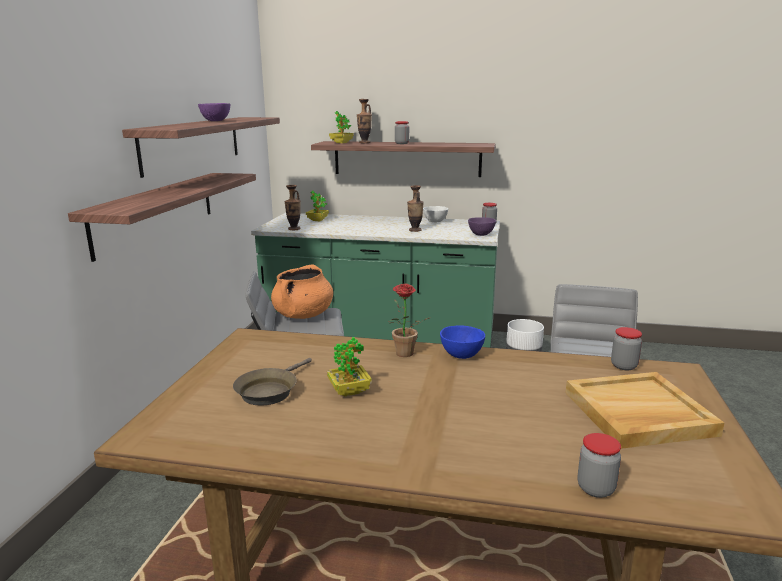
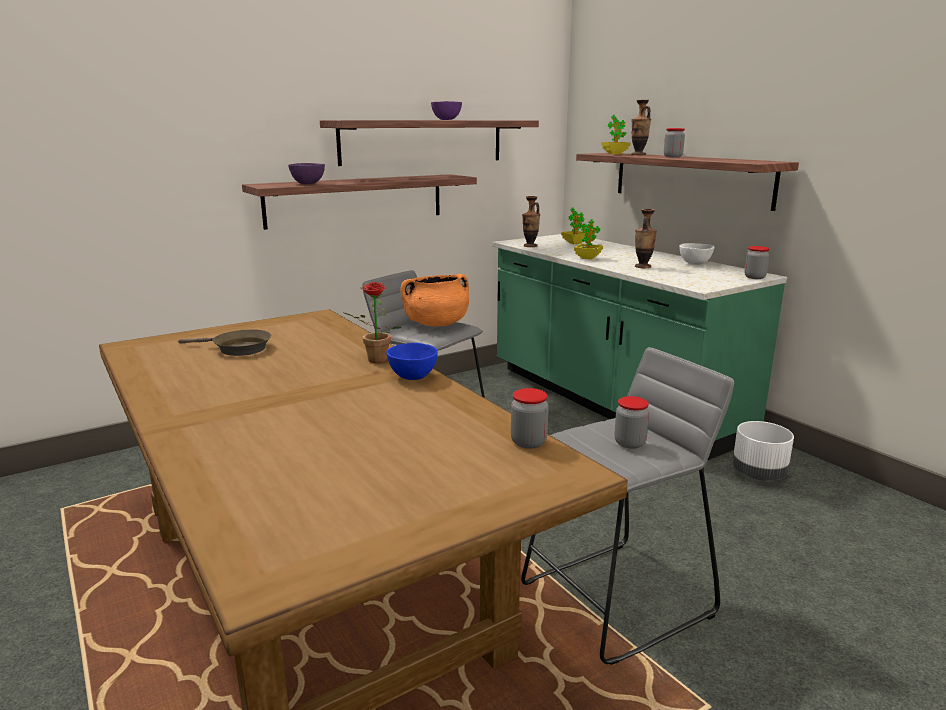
camera: 45 degrees right, 0 degrees up
brown frying pan [233,358,312,406] -> brown frying pan turned 150 degrees counterclockwise [178,329,271,356]
potted plant [327,337,372,397] -> potted plant moved to [574,219,603,260]
purple bowl [468,217,496,236] -> purple bowl moved to [288,163,325,184]
beige tray [566,372,724,449] -> none
jar [577,433,621,498] -> jar moved to [614,396,649,449]

